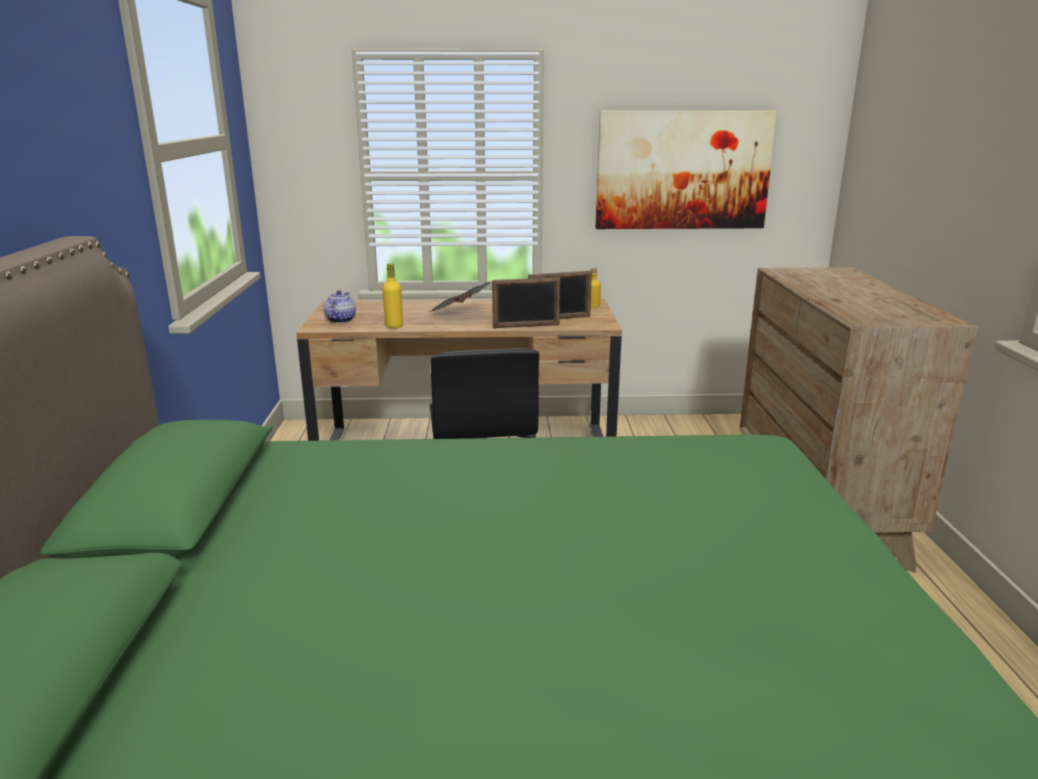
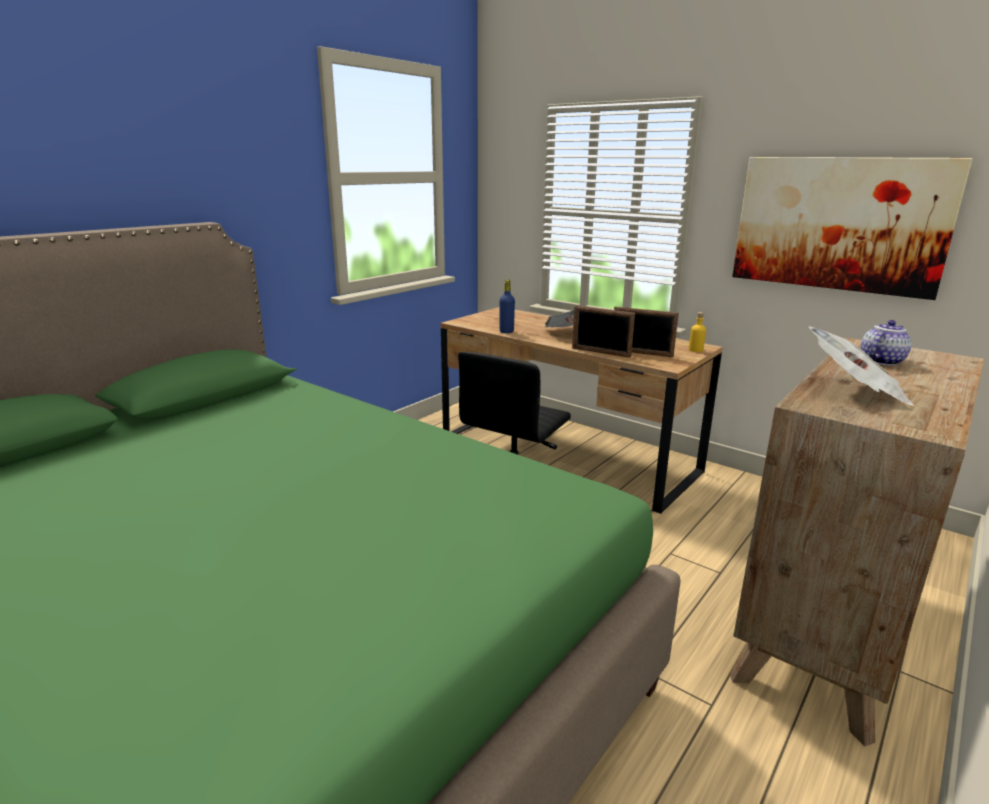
camera: 40 degrees right, 0 degrees up
teapot [324,290,356,323] -> teapot moved to [861,320,912,365]
yellow bottle [382,263,403,328] -> blue bottle [500,280,515,333]
none -> newspaper [808,326,914,406]

